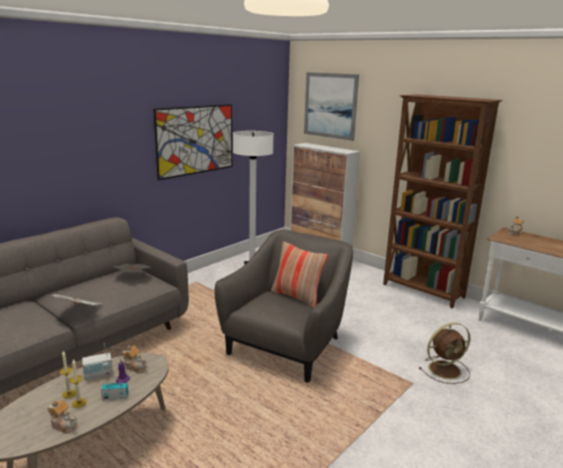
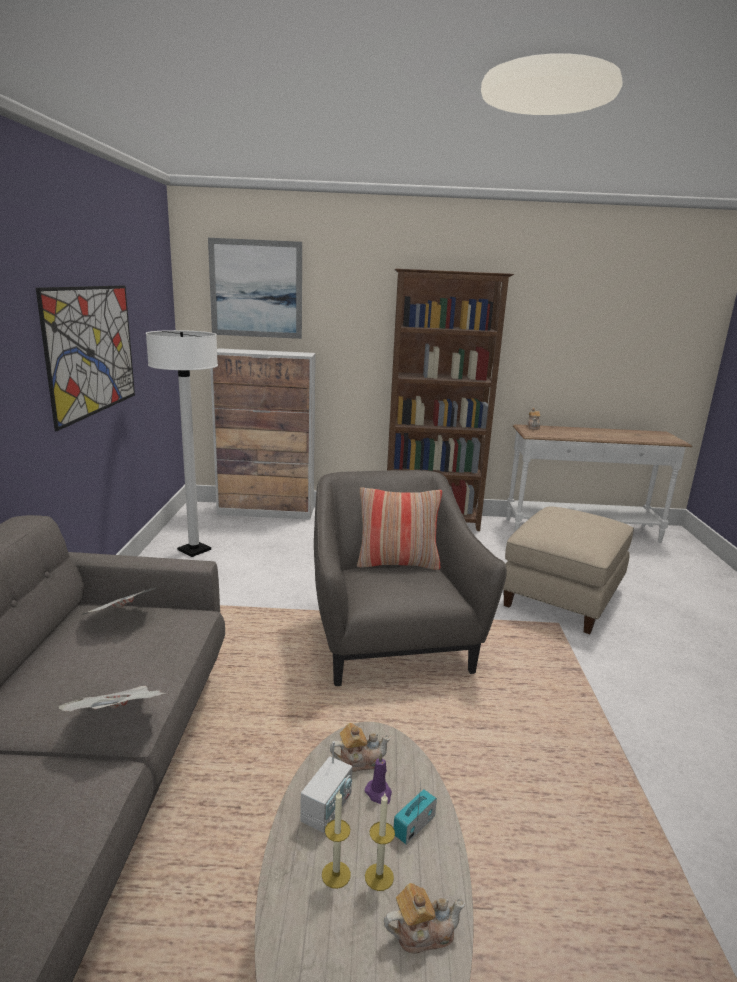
camera: 40 degrees left, 0 degrees up
brown fan [419,323,470,384] -> beige ottoman [503,507,634,634]

